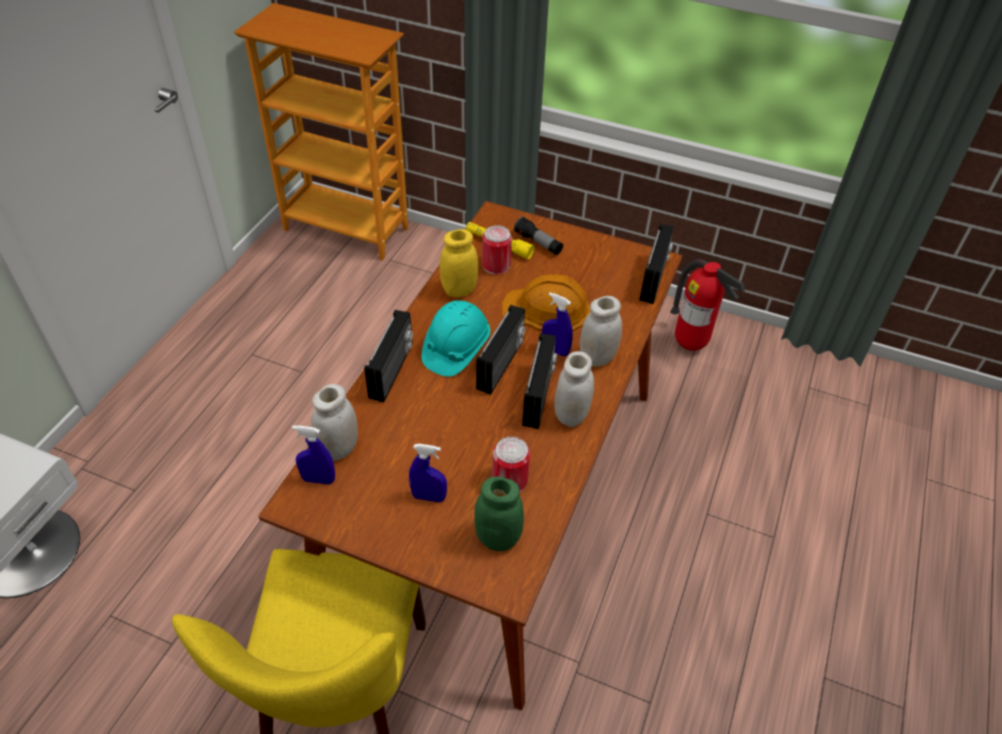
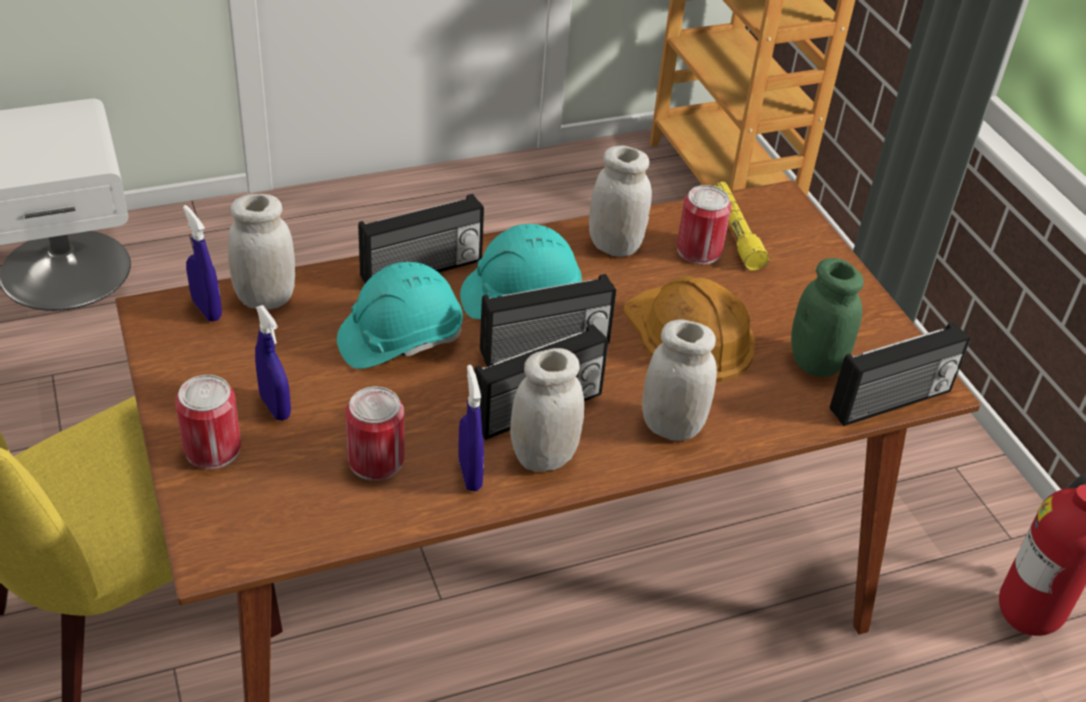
camera: 45 degrees right, 5 degrees down
yellow jar [440,229,478,297] -> white jar [589,145,652,257]
green jar [474,477,524,551] -> green jar moved to [791,258,864,377]
flashlight [514,217,563,255] -> none
blue spray bottle [542,292,573,356] -> blue spray bottle moved to [458,365,484,491]
none -> can [175,375,241,469]
none -> turquoise hard hat [337,262,463,369]

